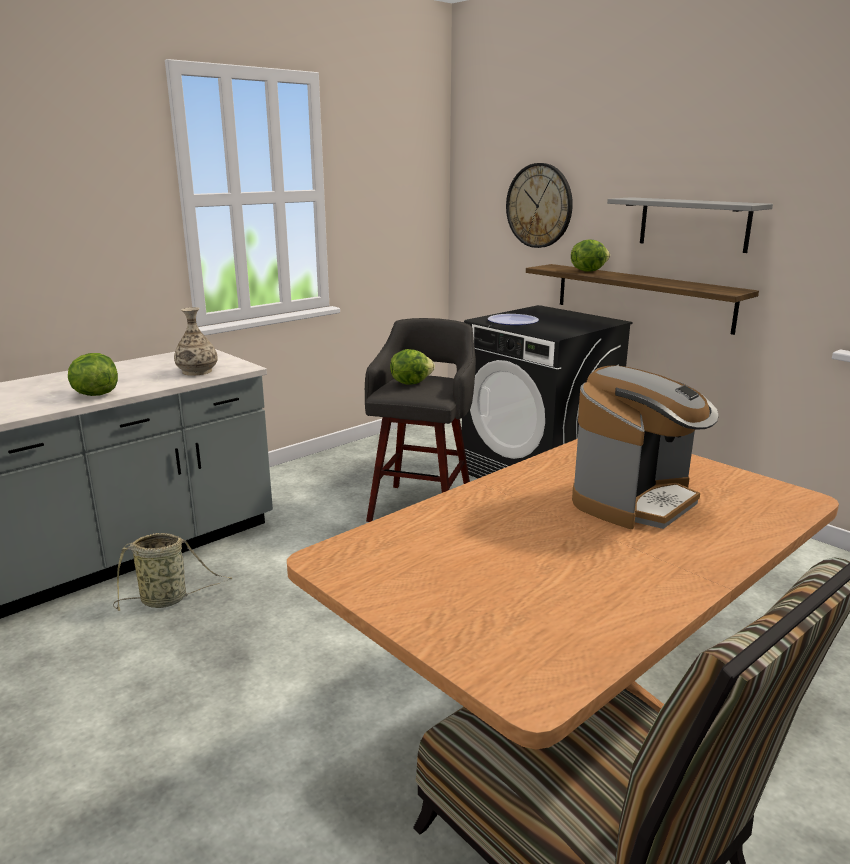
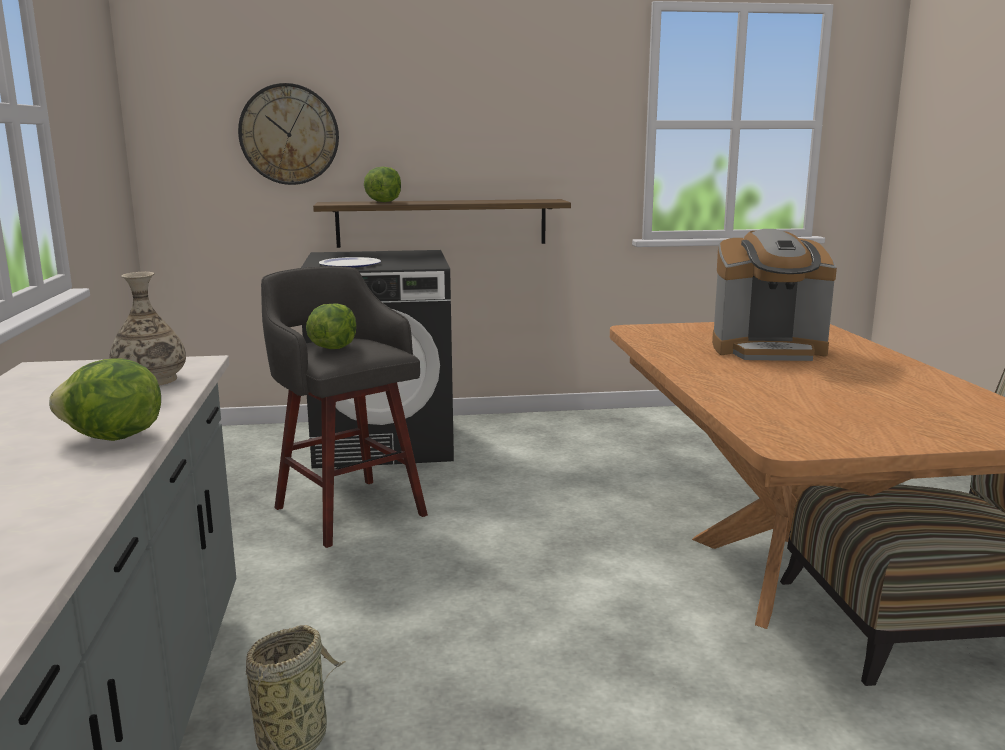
camera: 55 degrees left, 5 degrees down
coffee machine [572,366,719,529] -> coffee machine turned 105 degrees clockwise [712,229,837,361]
grey shelf [607,197,773,253] -> none

